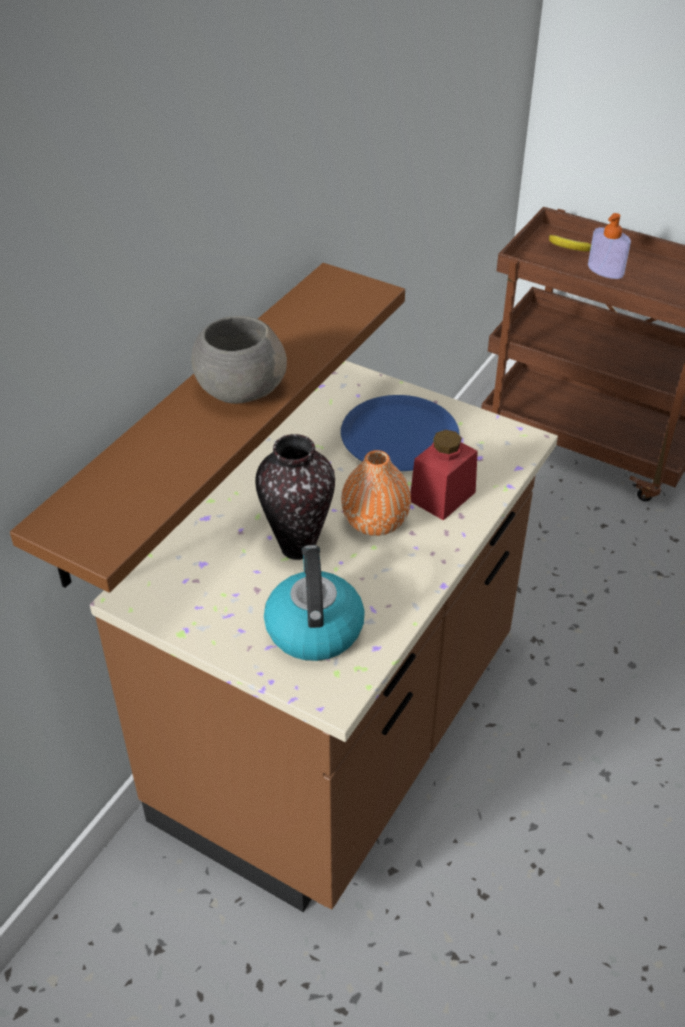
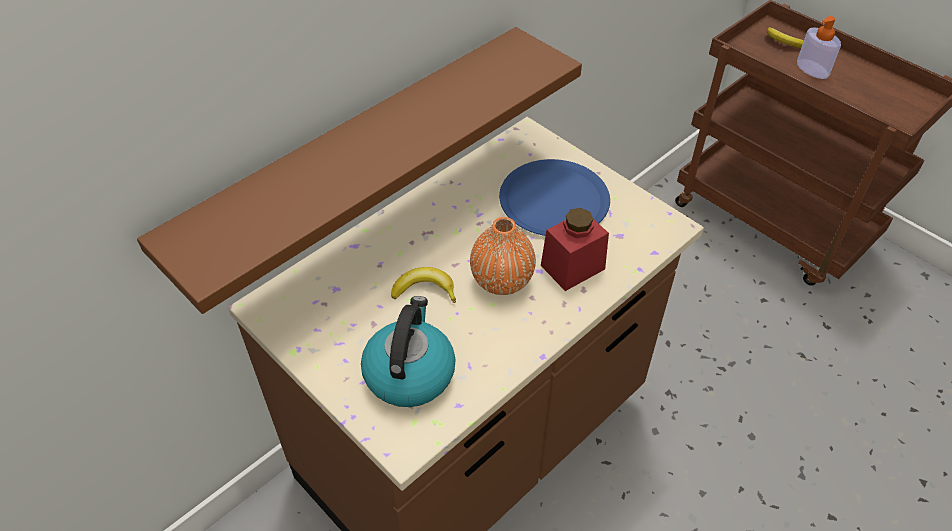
camera: 15 degrees right, 5 degrees up
grey bowl [191,316,287,404] -> none
vase [255,434,335,560] -> banana [391,267,456,303]

